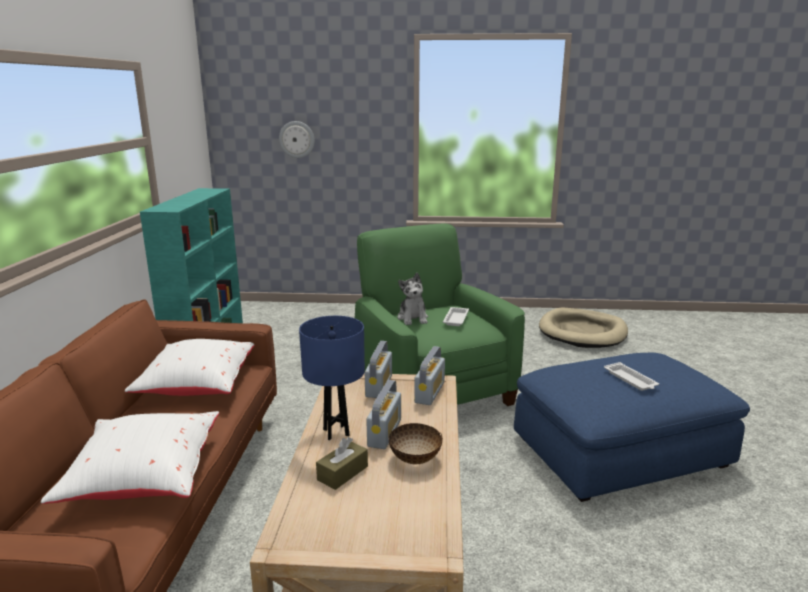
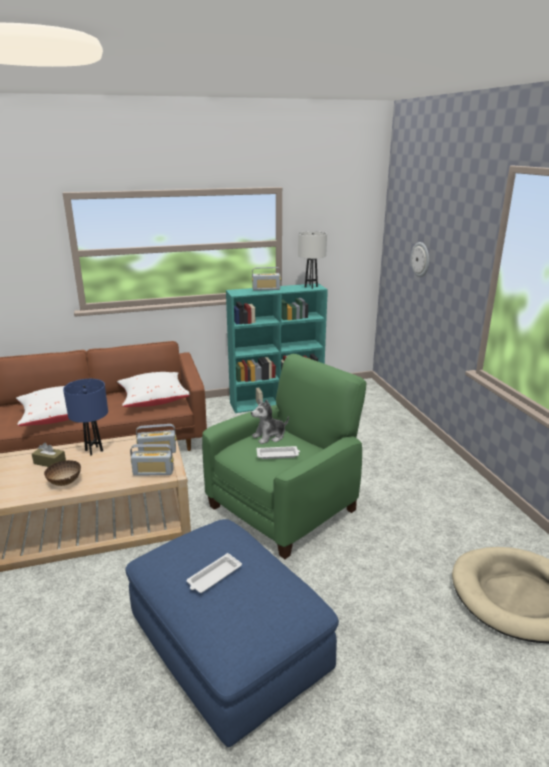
camera: 70 degrees right, 5 degrees up
radio [366,380,401,449] -> radio moved to [252,267,281,291]
none -> white table lamp [298,231,327,289]

